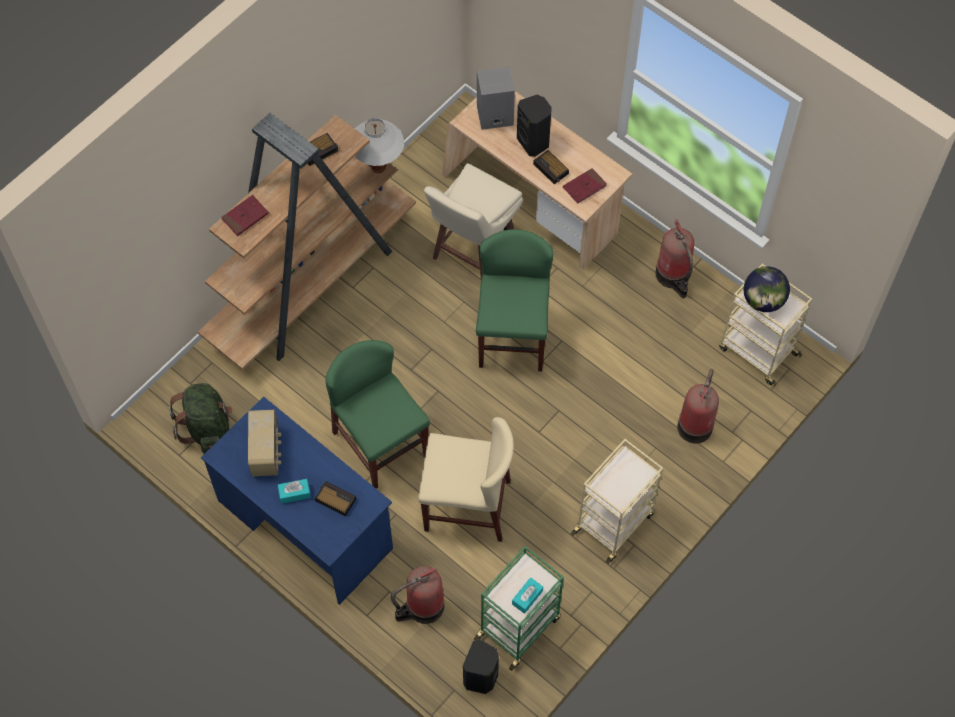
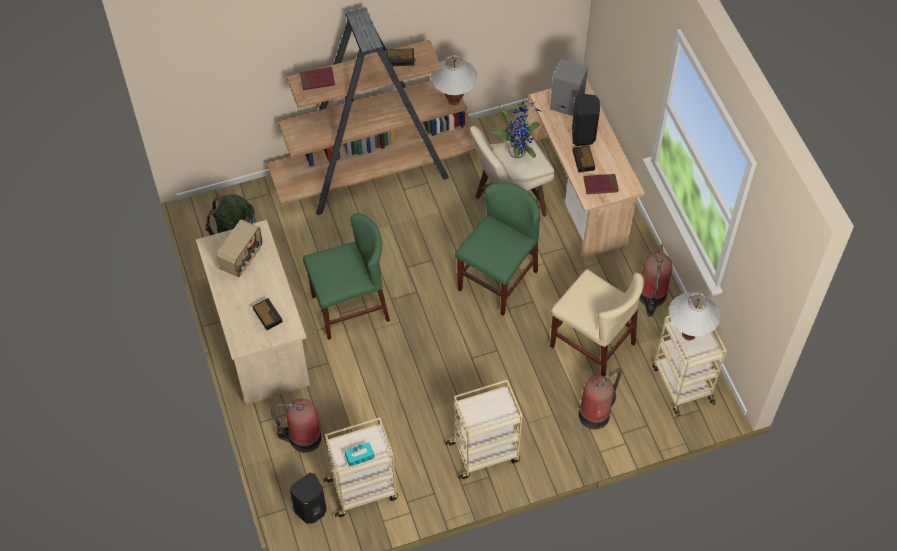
camera: 30 degrees right, 5 degrees down
blue desk [201,396,393,605] -> beige desk [196,220,310,405]
turquoise tissue box [278,479,311,503] -> none
green chair [325,340,430,489] -> green chair turned 75 degrees clockwise [303,213,390,340]
beige chair [418,417,514,542] -> beige chair moved to [550,269,644,376]
green cart [474,546,564,671] -> beige cart [324,418,398,517]
globe [744,266,790,312] -> white table lamp [669,292,720,340]
none -> potted plant [490,100,541,158]

